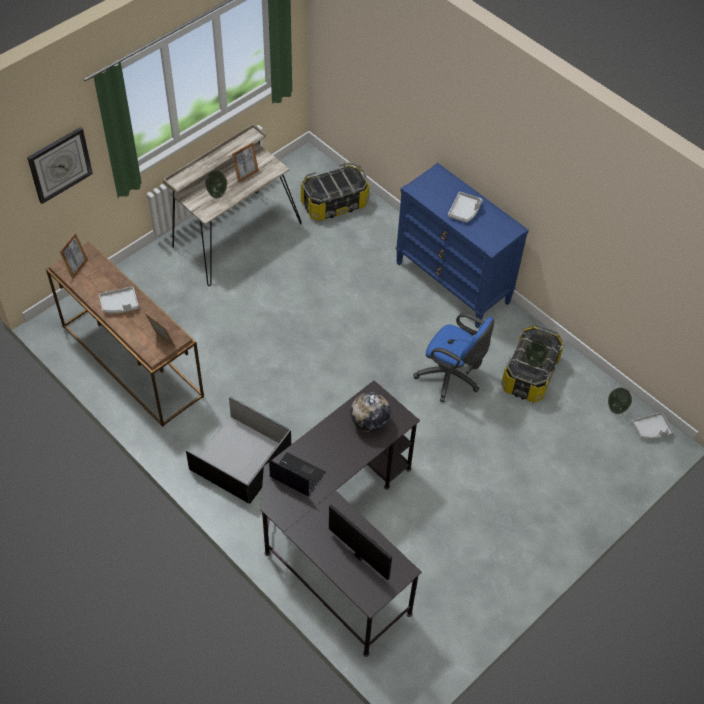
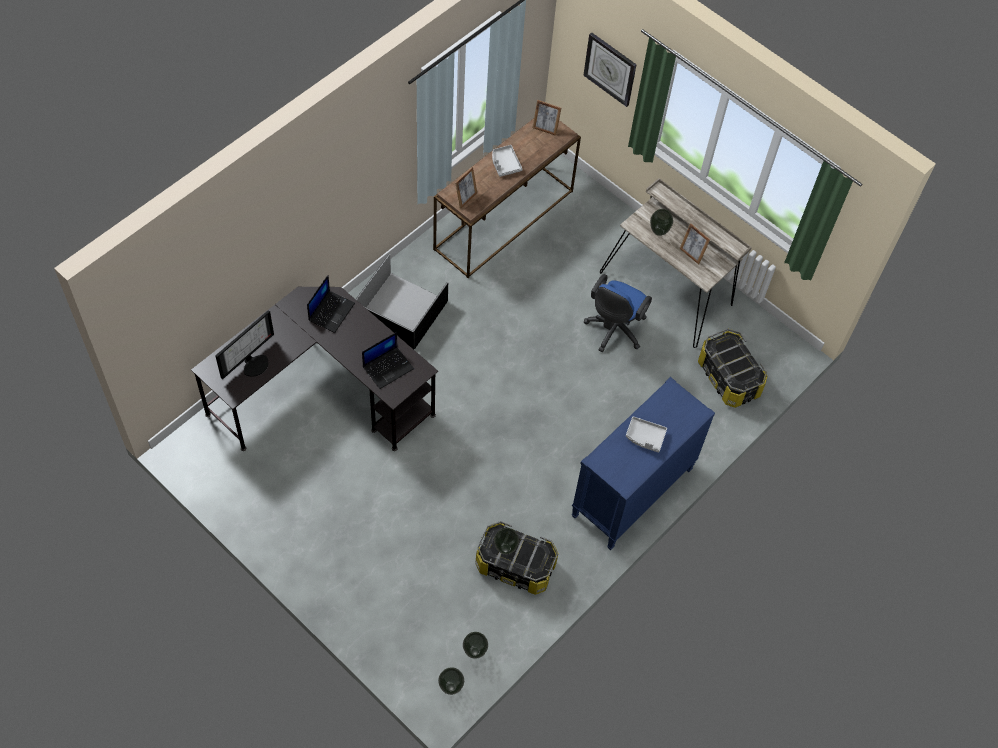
camera: 85 degrees right, 5 degrees up
globe [351,392,391,432] -> laptop [362,332,414,389]
blue office chair [413,313,494,402] -> blue office chair moved to [584,274,652,352]
grey tray [632,412,674,440] -> vase [438,667,464,695]

